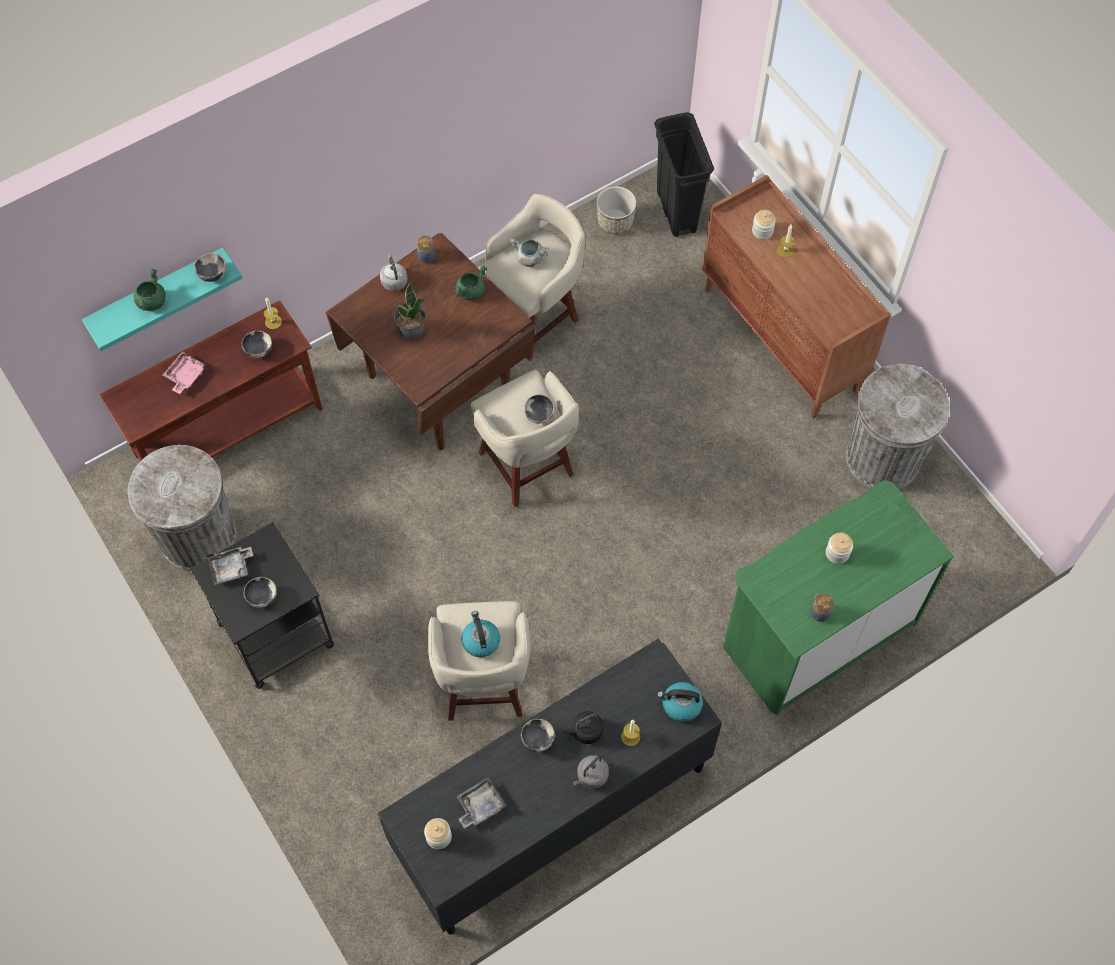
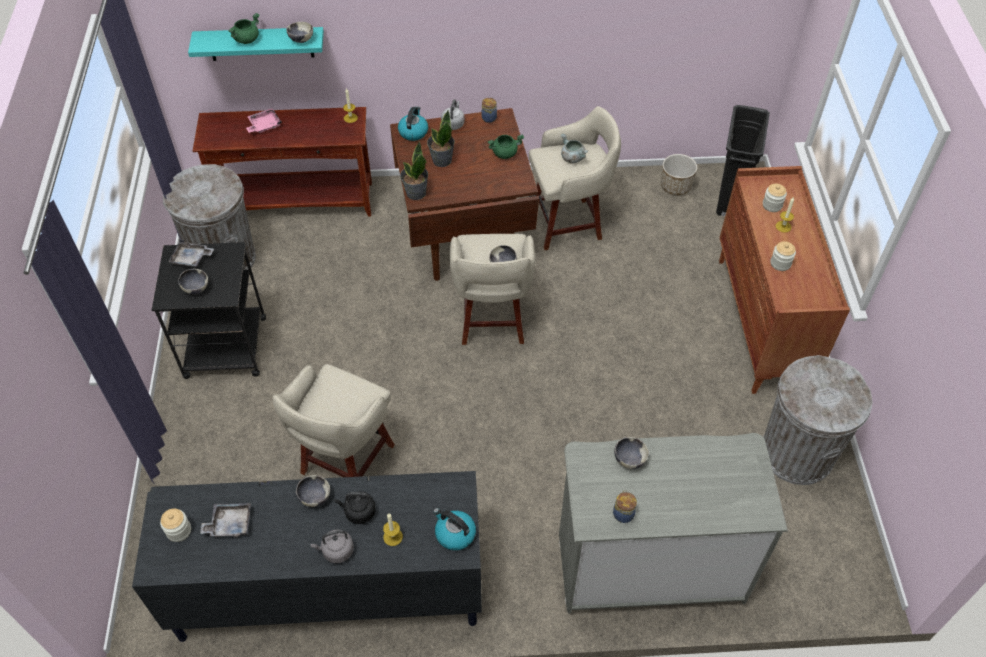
camera: 30 degrees right, 10 degrees down
bowl [242,331,272,358] -> bowl moved to [614,437,649,469]
kettle [461,611,500,657] -> kettle moved to [398,106,428,141]
green dresser [723,481,955,715] -> grey dresser [559,433,788,613]
jar [826,533,853,564] -> jar moved to [771,241,796,271]
none -> potted plant [400,141,428,200]

